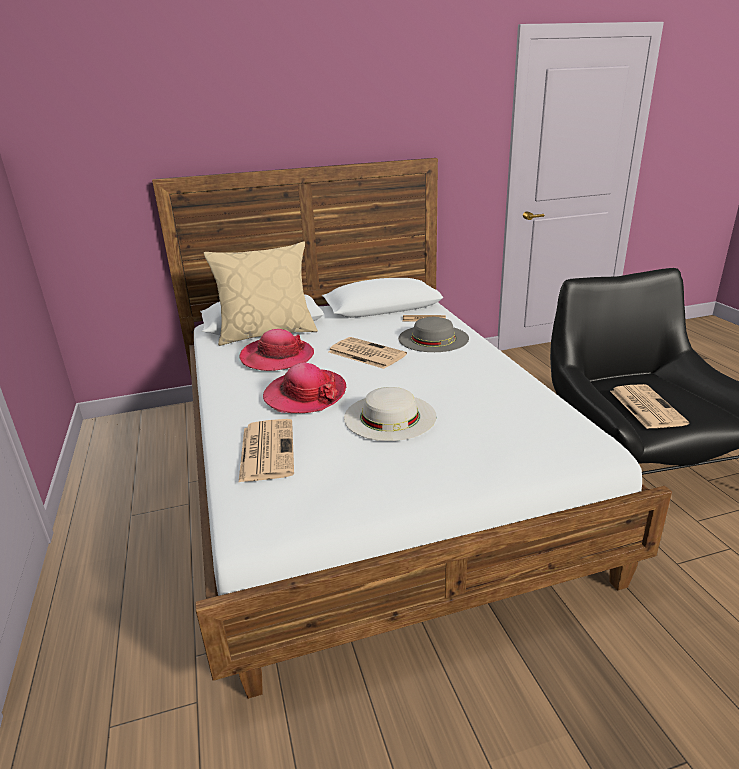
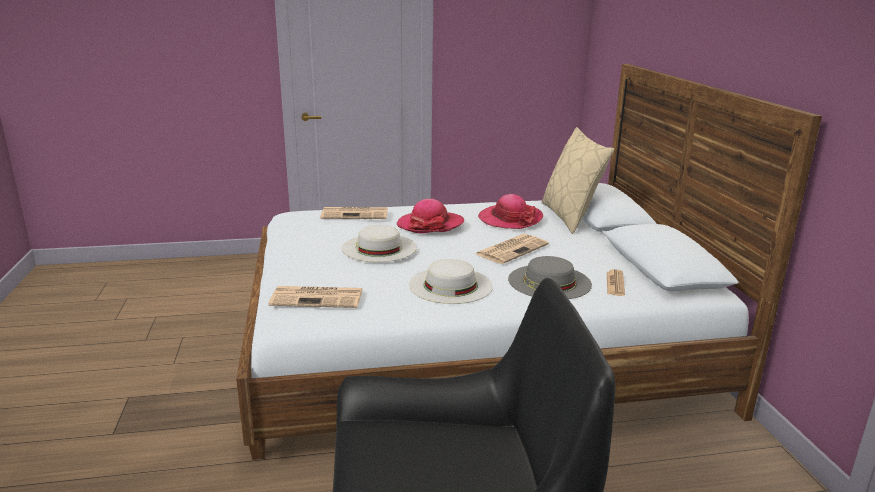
camera: 95 degrees right, 5 degrees down
newspaper [610,384,689,429] -> newspaper moved to [268,286,363,308]
none -> white hat [409,259,493,304]

